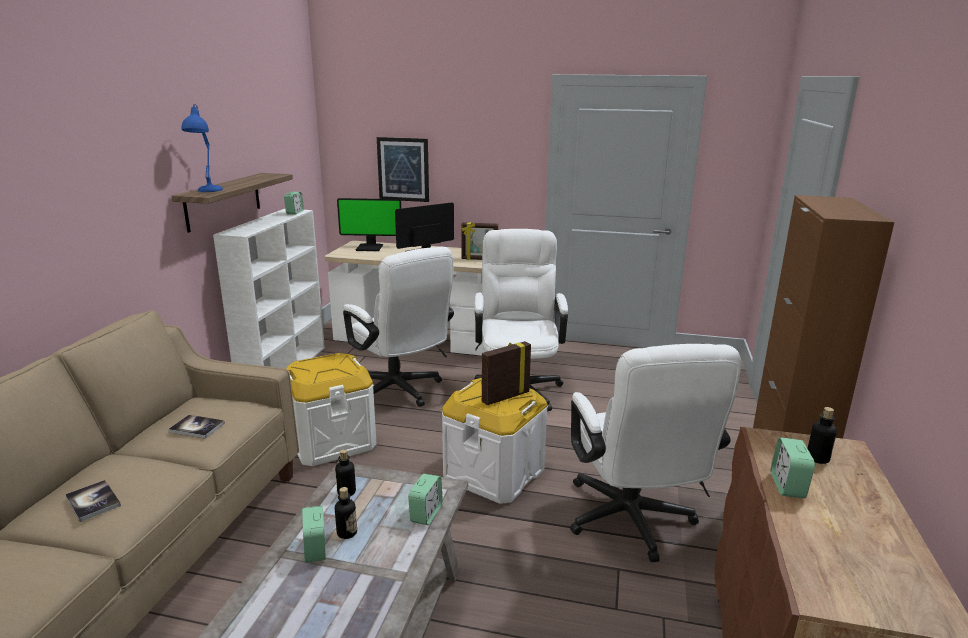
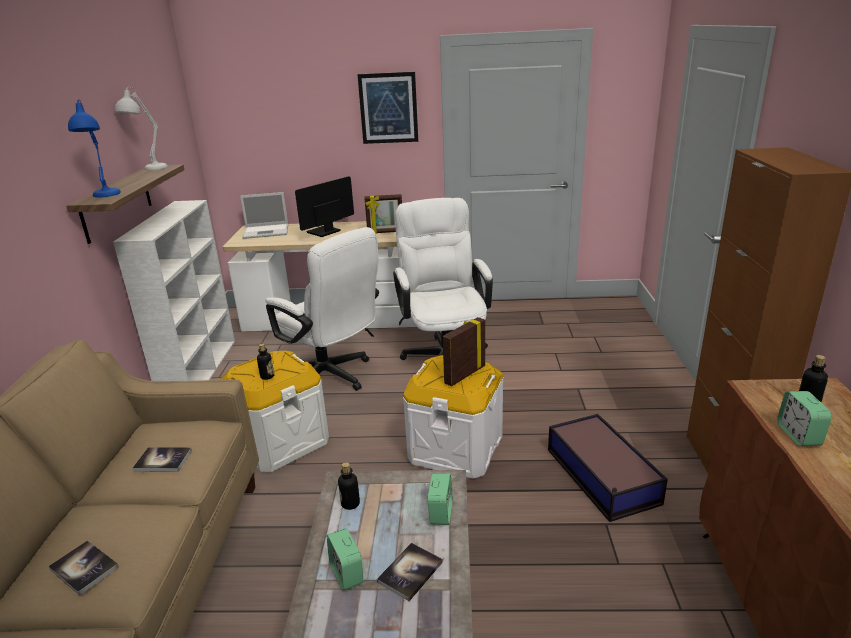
camera: 10 degrees left, 5 degrees up
alarm clock [284,192,304,214] -> none
bottle [335,487,357,539] -> bottle moved to [257,343,274,380]
monitor [337,198,401,251] -> laptop [240,192,288,239]
picture [377,137,429,202] -> picture moved to [357,72,418,144]
white office chair [570,344,741,562] -> storage box [548,414,668,522]
none -> white table lamp [115,87,168,170]
none -> book [377,543,443,601]

